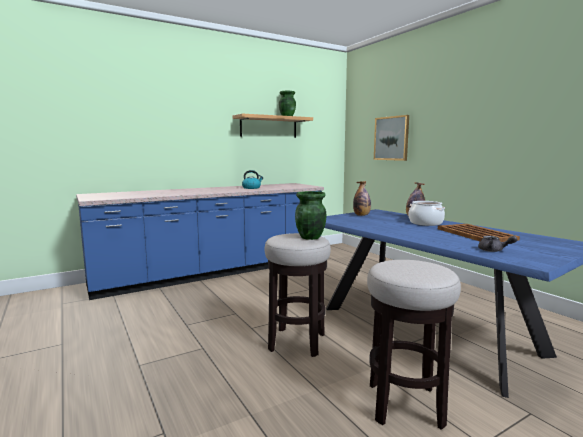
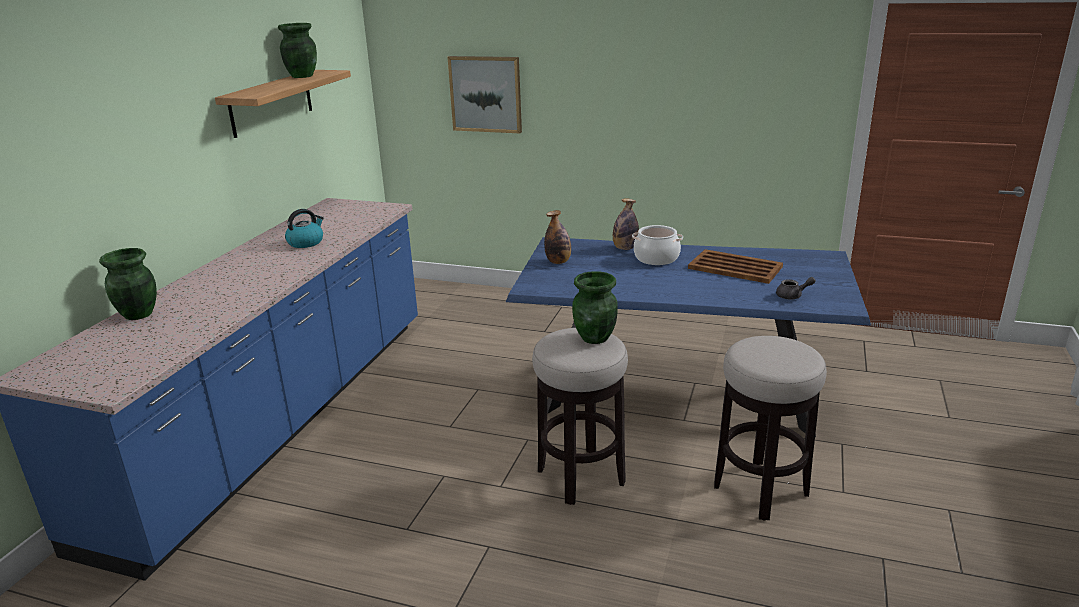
camera: 40 degrees left, 15 degrees up
none -> green vase [99,248,157,320]

